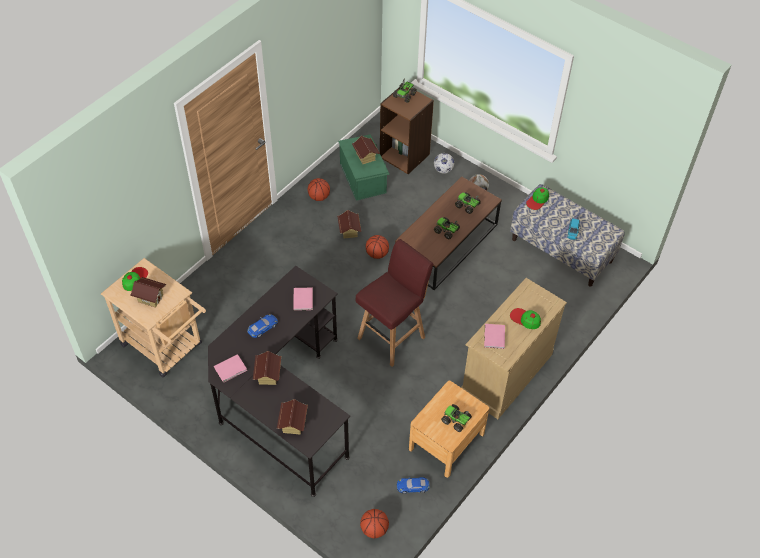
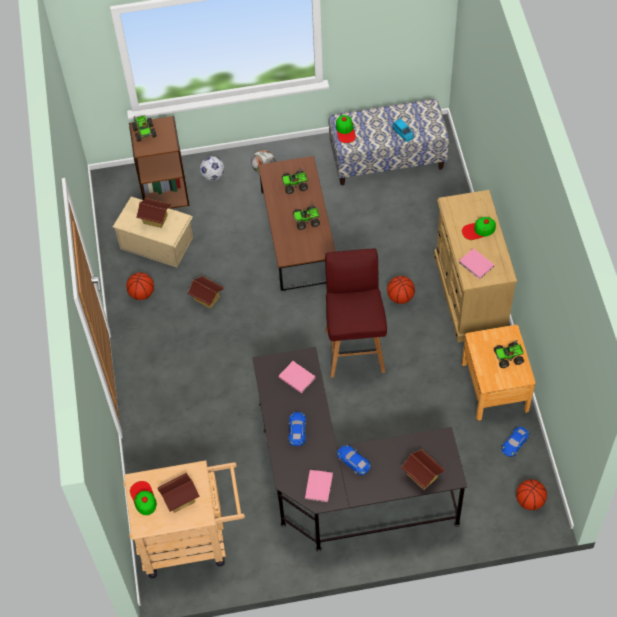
camera: 45 degrees left, 5 degrees up
toy house [253,351,281,385] -> blue toy car [337,445,371,475]
green storage box [338,135,390,201] -> beige storage box [113,197,193,267]
basketball [366,235,389,259] -> basketball moved to [387,276,415,304]

